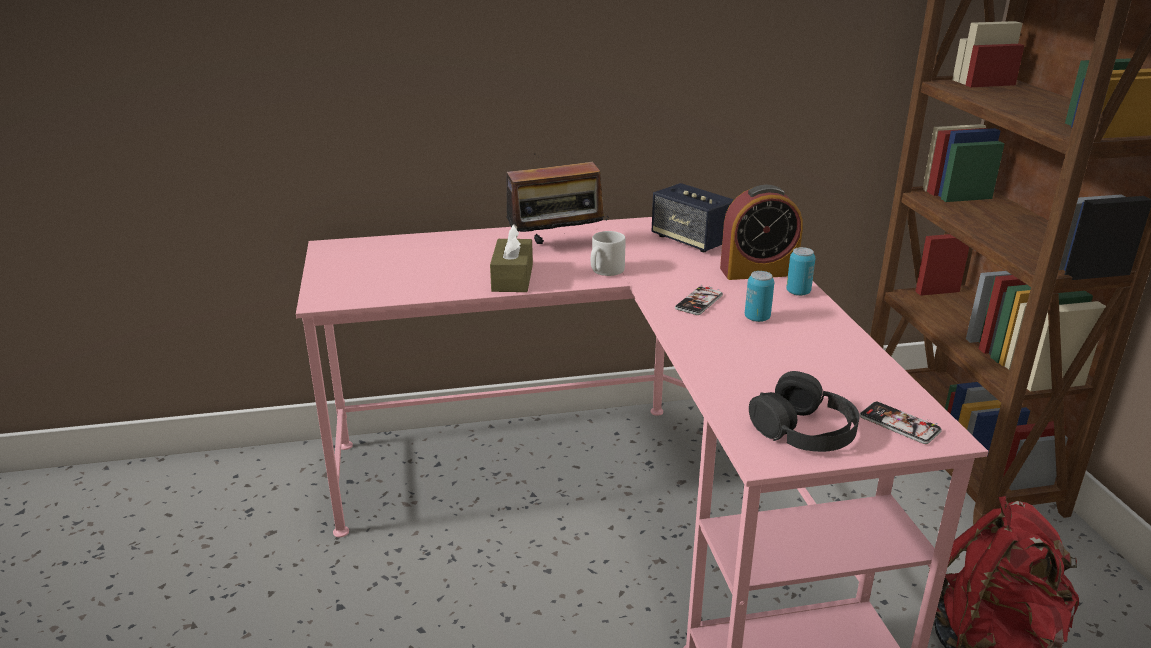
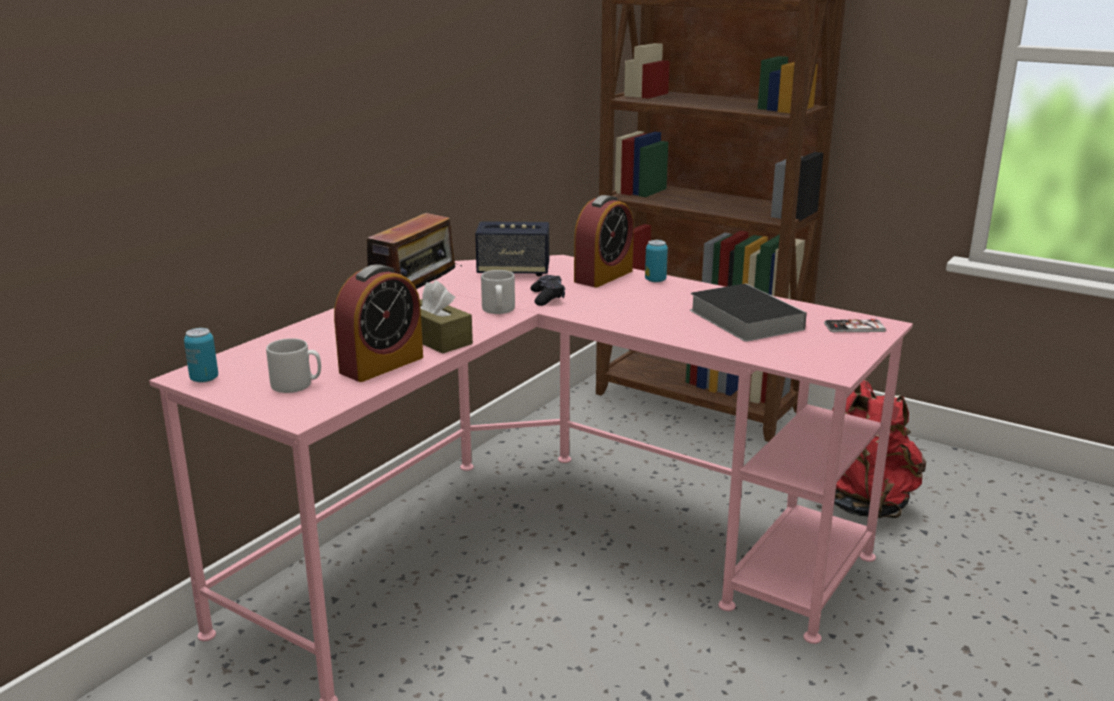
camera: 45 degrees left, 5 degrees down
phone [675,285,723,315] -> none
can [745,271,774,322] -> can moved to [184,328,218,383]
black headphones [749,371,860,452] -> none
none -> grey mug [266,338,321,393]
none -> alarm clock [334,264,423,382]
none -> black game controller [530,275,565,306]
none -> book [690,283,807,342]

